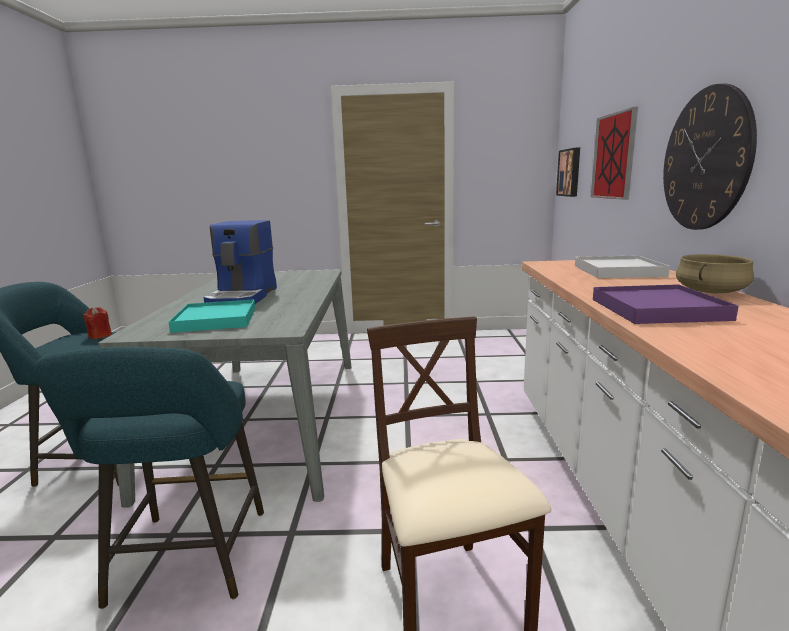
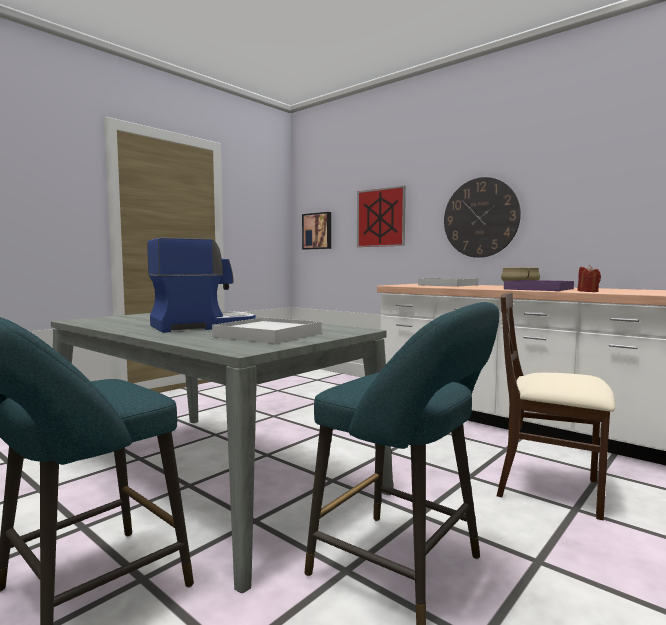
camera: 50 degrees left, 10 degrees down
red candle [83,307,112,339] -> red candle moved to [577,265,601,292]
turquoise tray [169,299,255,333] -> white tray [212,317,321,344]
coffee machine [204,220,277,304] -> coffee machine turned 75 degrees counterclockwise [147,237,256,333]

